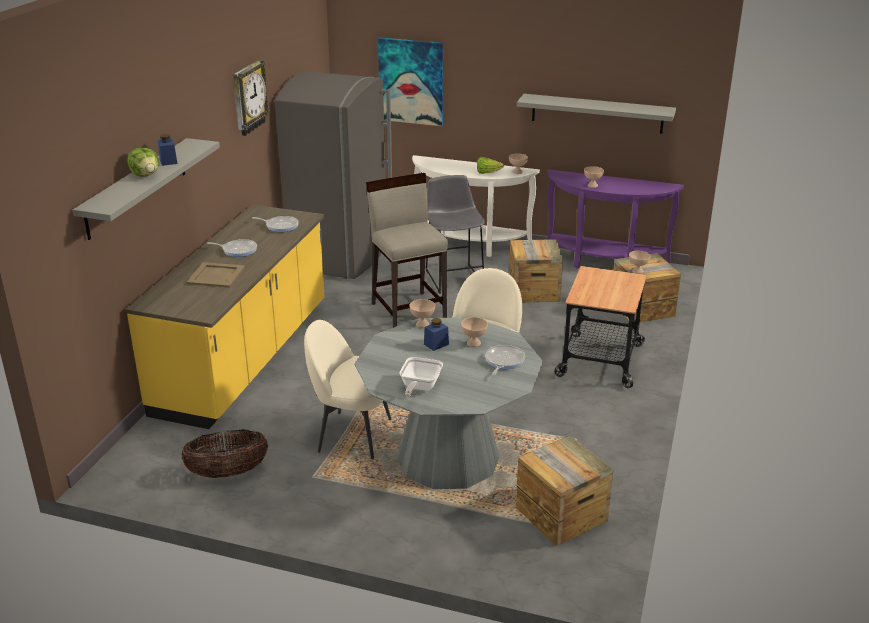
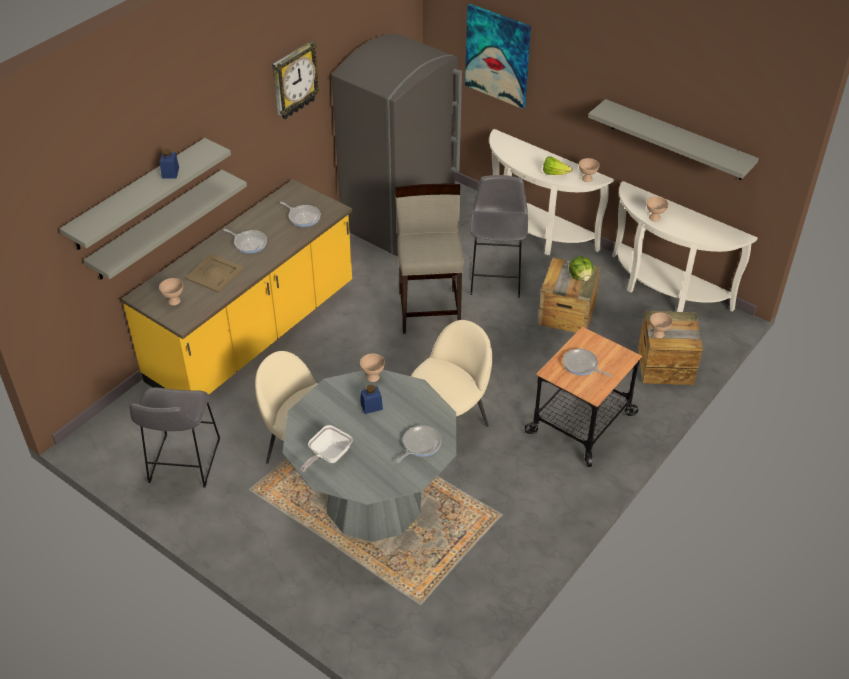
camera: 20 degrees right, 15 degrees up
lettuce [127,148,159,177] -> lettuce moved to [569,256,594,281]
basket [181,429,268,478] -> grey stool [130,387,220,487]
beige bowl [461,317,488,347] -> beige bowl moved to [159,278,183,305]
crate [516,435,614,546] -> none
purple console table [547,170,684,268] -> white console table [612,181,758,312]
none -> grey shelf [83,169,247,279]
none -> frying pan [563,349,612,377]

